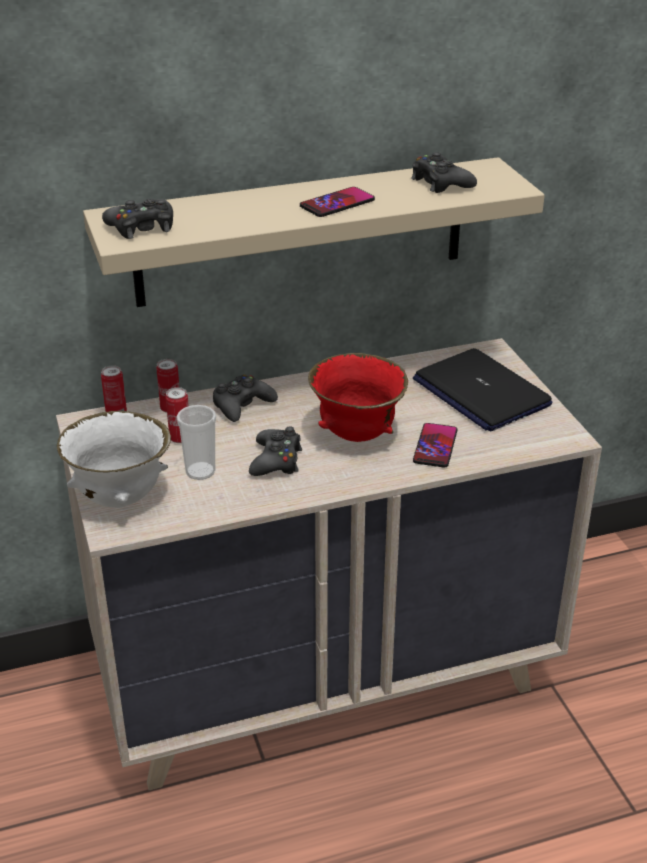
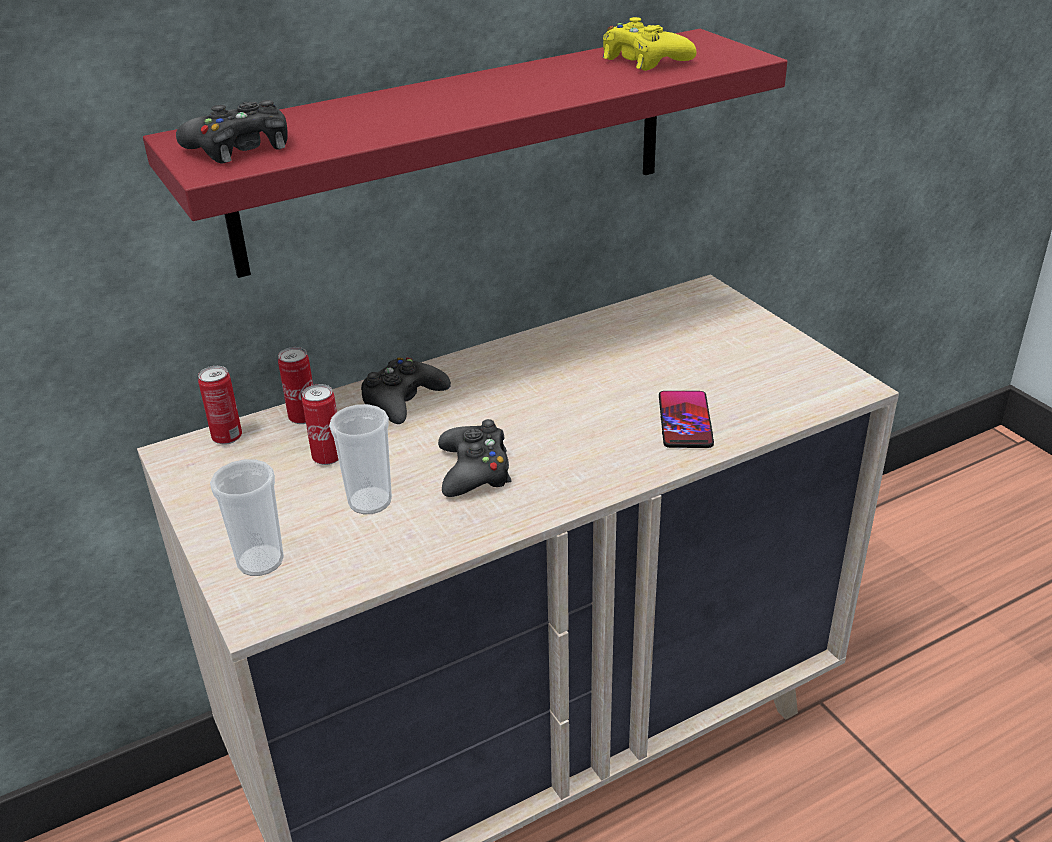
camera: 10 degrees left, 0 degrees up
white bowl [57,411,171,508] -> cup [210,459,284,576]
beige shelf [83,157,545,307] -> red shelf [143,29,787,278]
phone [300,187,375,217] -> none
red bowl [308,353,408,442] -> none
black game controller [411,152,477,193] -> yellow game controller [603,17,697,71]
laptop [413,348,553,432] -> none

